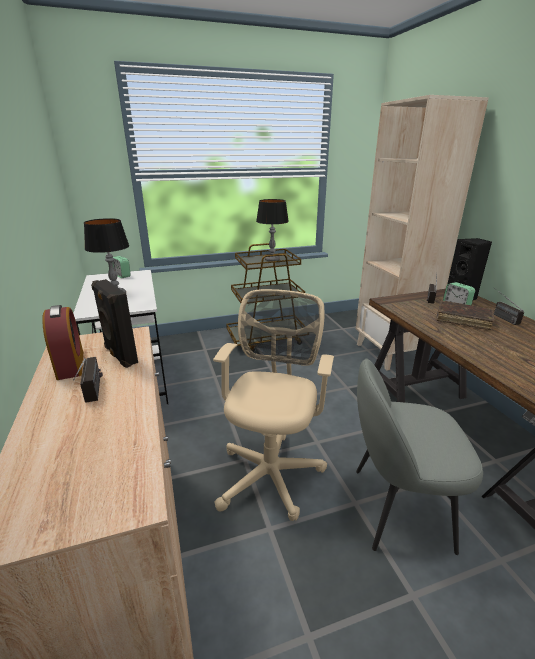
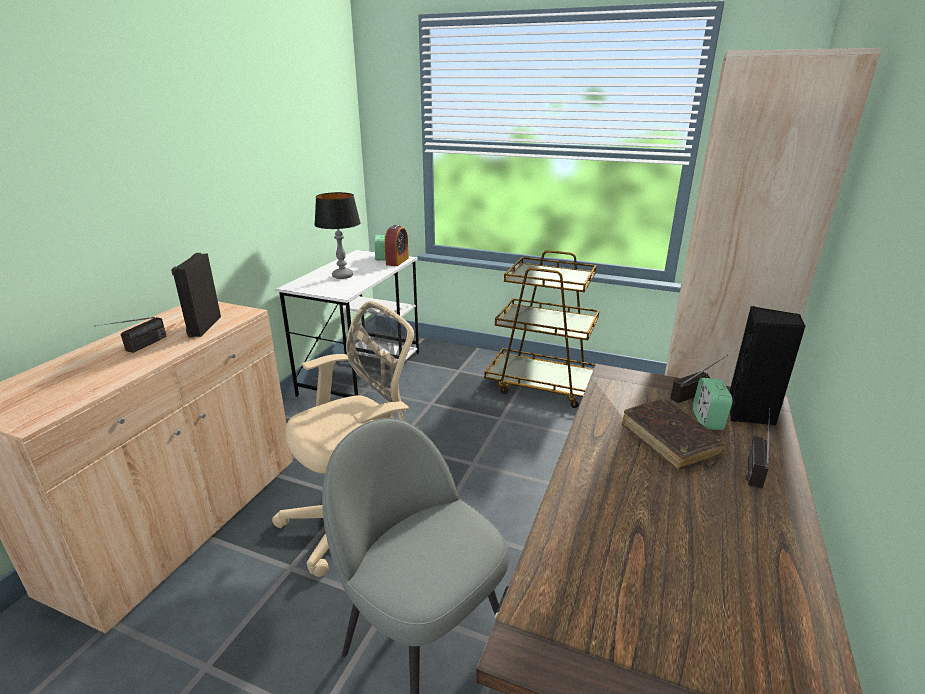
camera: 40 degrees right, 0 degrees up
alarm clock [42,305,83,380] -> alarm clock moved to [385,225,409,266]
table lamp [256,199,289,262] -> none

